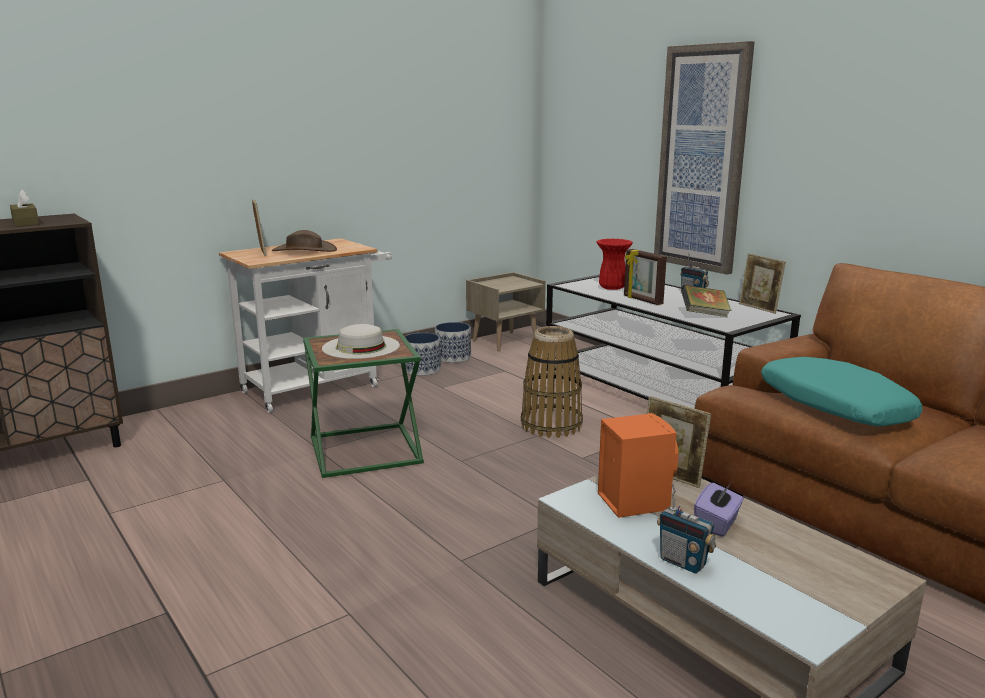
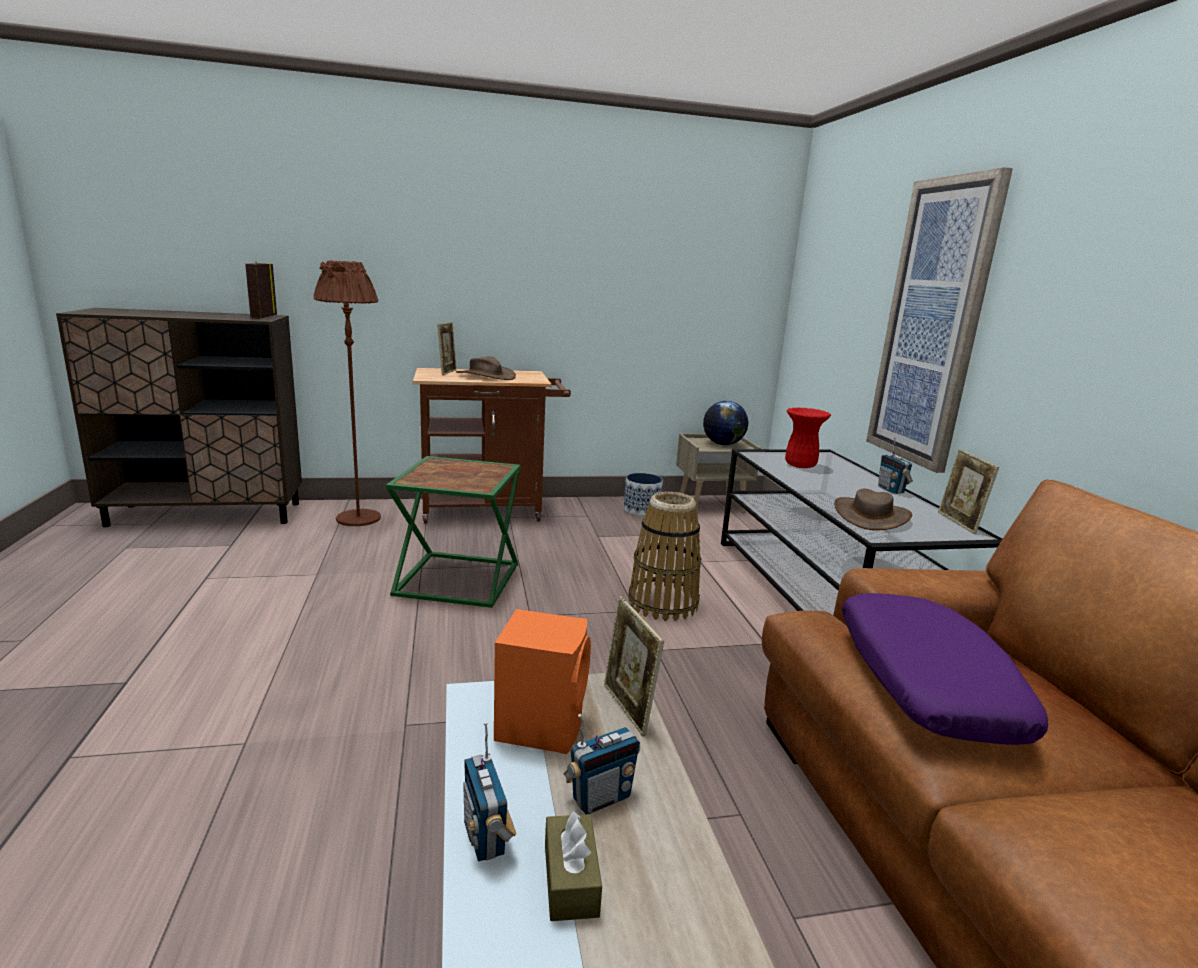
camera: 25 degrees right, 0 degrees up
brown tissue box [10,189,39,227] -> brown tissue box moved to [545,811,602,921]
white cart [219,238,392,413] -> brown cart [413,368,571,524]
white hat [322,324,400,359] -> none
planter [405,333,441,376] -> none
picture frame [624,249,667,305] -> picture frame moved to [245,261,277,319]
book [681,285,732,317] -> brown hat [834,489,912,530]
purple tissue box [694,482,744,537] -> radio [563,714,640,814]
turquoise pillow [761,357,923,427] -> purple pillow [842,593,1048,745]
none -> brown floor lamp [314,260,381,526]
none -> globe [703,401,748,445]

